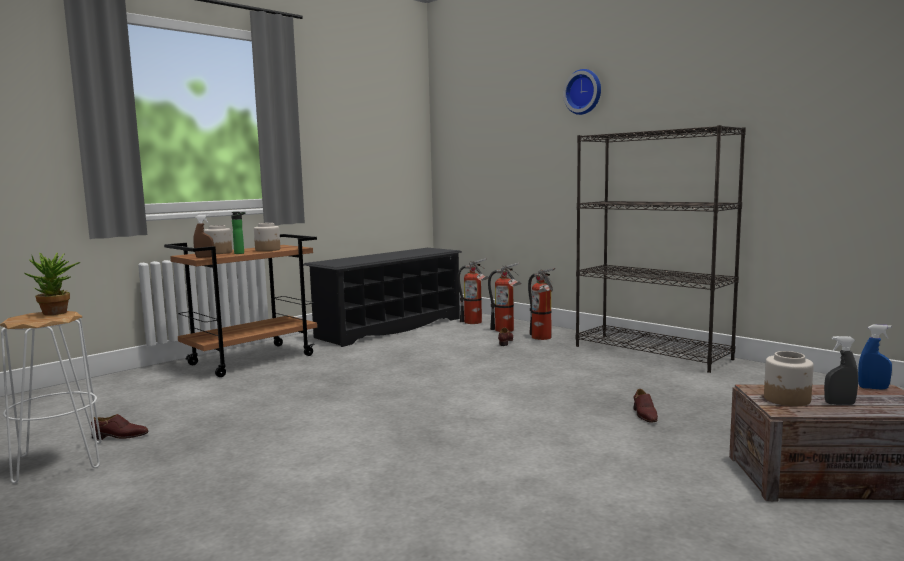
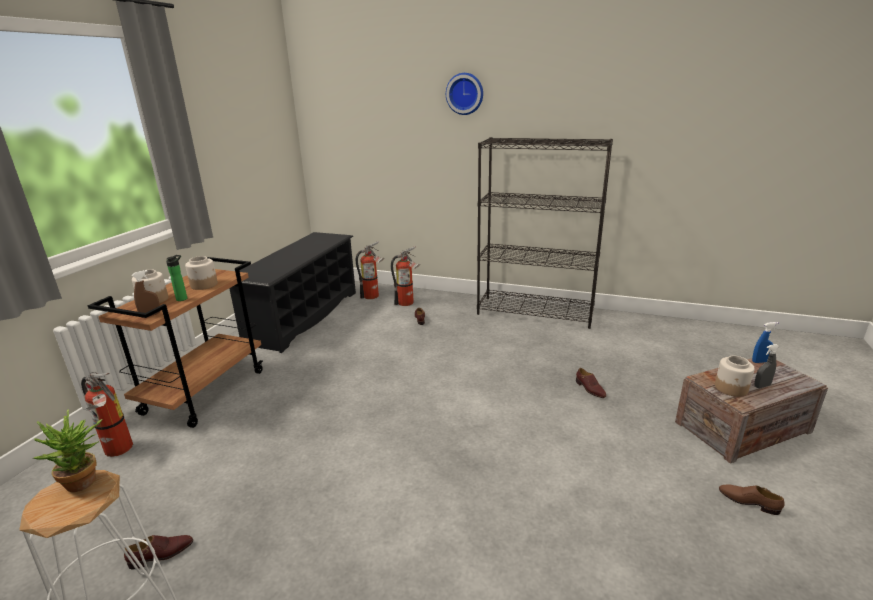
camera: 25 degrees left, 15 degrees up
fire extinguisher [528,268,556,340] -> fire extinguisher moved to [81,372,133,457]
none -> brown shoe [719,484,784,515]

